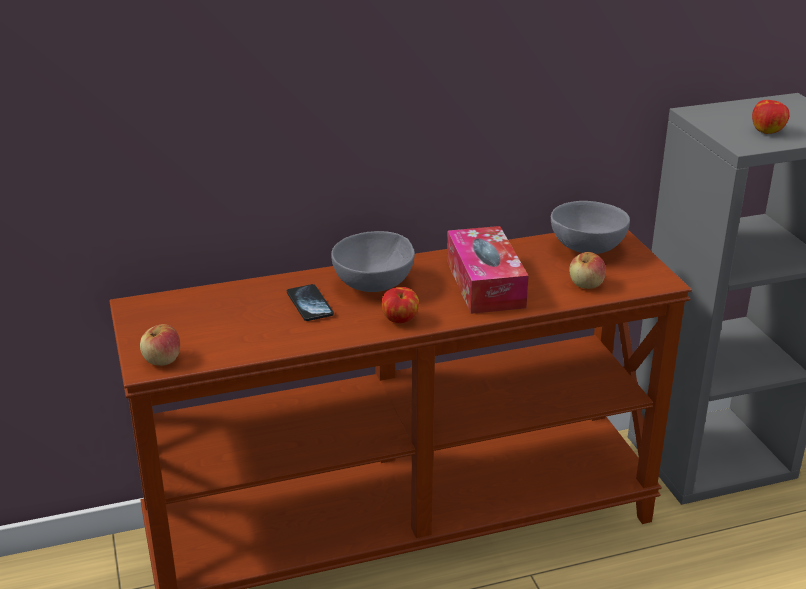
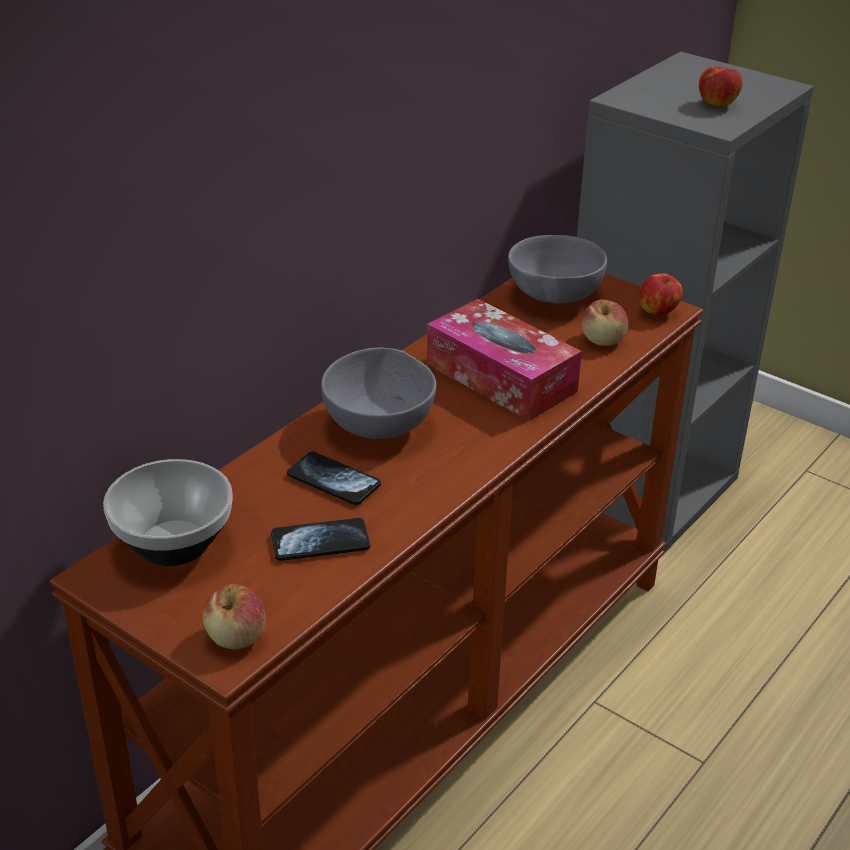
camera: 35 degrees left, 5 degrees up
apple [381,287,419,323] -> apple moved to [639,273,683,315]
none -> bowl [103,459,233,566]
none -> phone [271,518,370,561]

